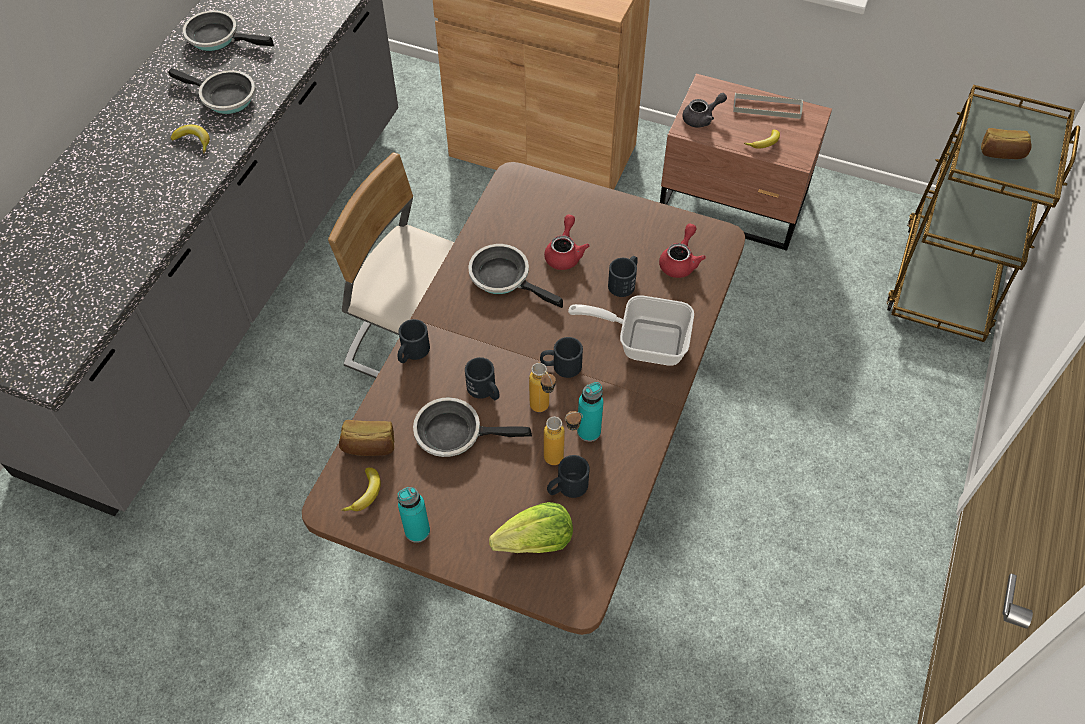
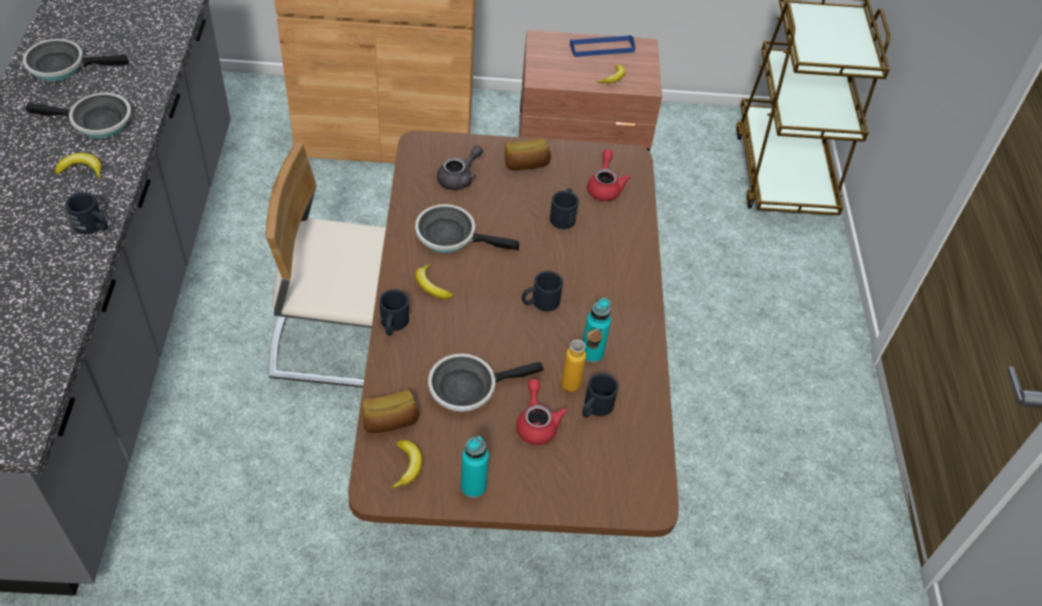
camera: 25 degrees left, 5 degrees down
black mug [465,357,500,400] -> black mug moved to [65,192,108,234]
lettuce [489,502,573,553] -> none
bottle [529,363,556,412] -> none
red teapot [544,215,589,270] -> red teapot moved to [516,378,568,445]
frying pan [568,295,694,365] -> none
grey teapot [682,93,727,128] -> grey teapot moved to [437,145,483,190]
grey tray [733,92,803,119] -> blue tray [570,35,635,57]
bread [981,128,1032,159] -> bread moved to [505,138,551,170]
none -> banana [415,264,453,299]

